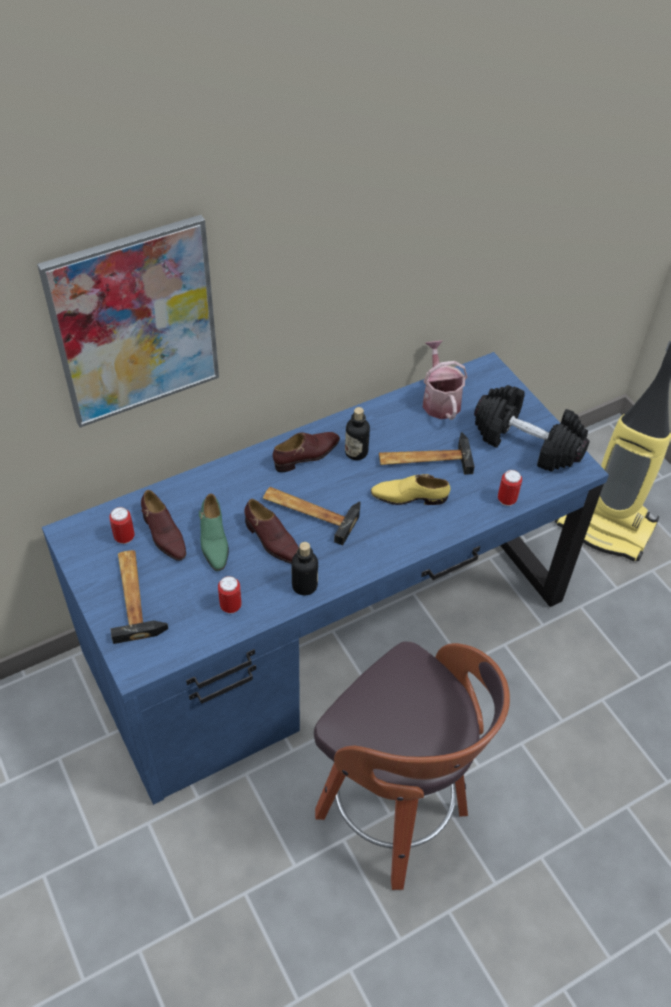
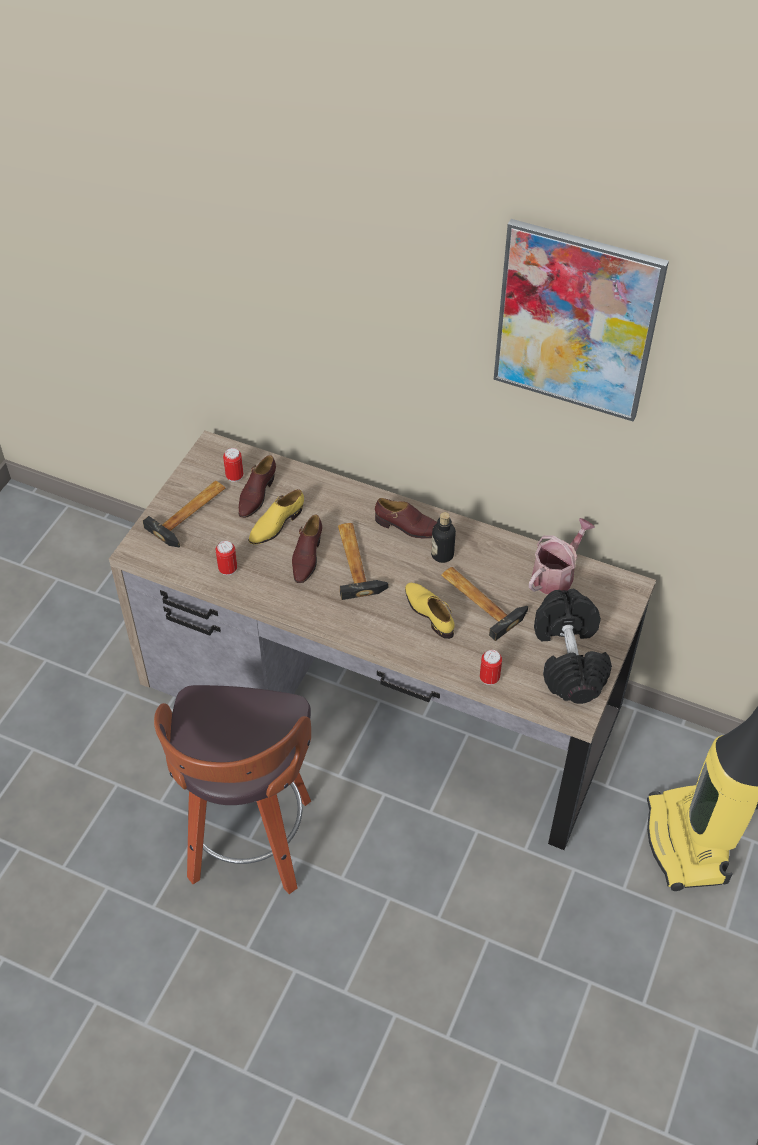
camera: 55 degrees right, 0 degrees up
picture [37,215,219,428] -> picture moved to [494,219,669,422]
blue desk [42,352,609,805] -> brown desk [109,431,656,850]
green shoe [199,494,229,571] -> yellow shoe [248,489,304,544]
bottle [291,542,318,595] -> none

